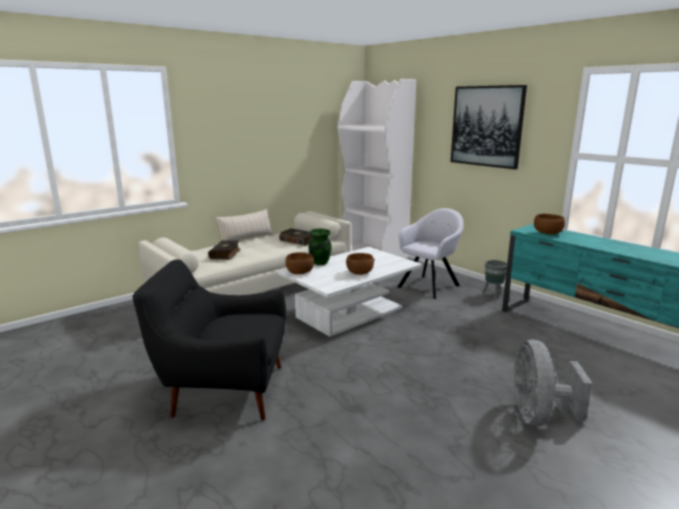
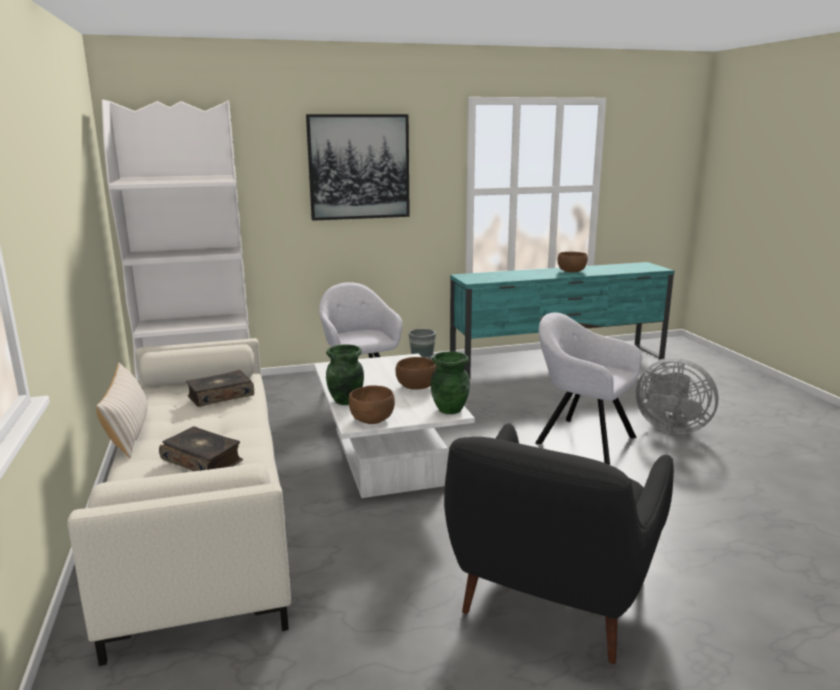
camera: 65 degrees left, 0 degrees up
brown bowl [534,214,565,234] -> brown bowl moved to [558,252,588,272]
none -> green vase [430,351,470,414]
none -> grey armchair [535,313,642,465]

